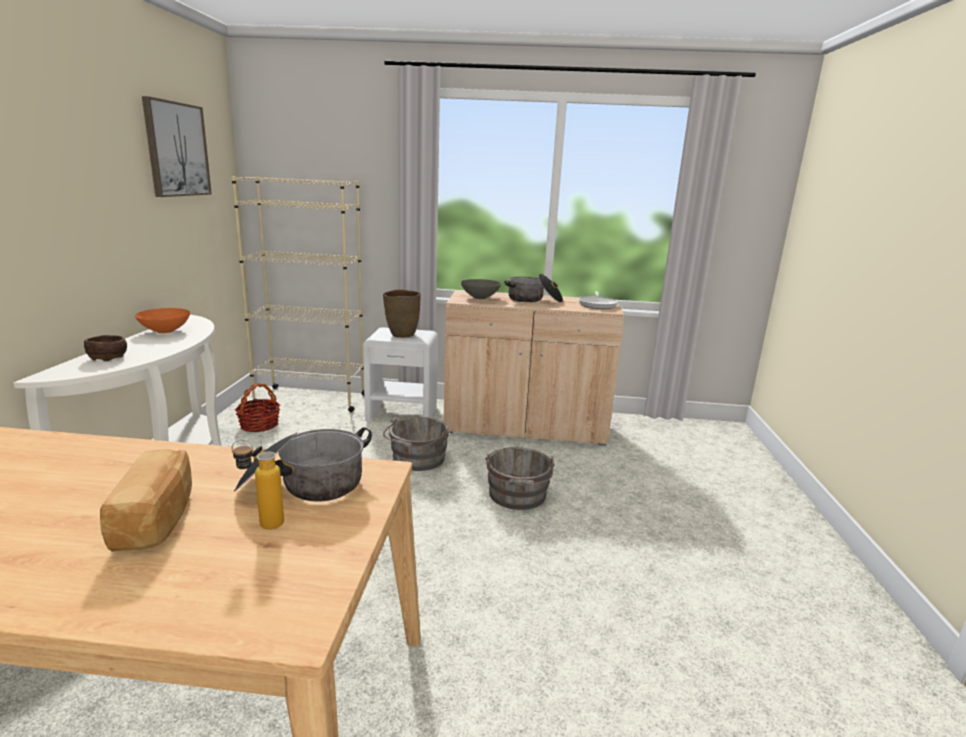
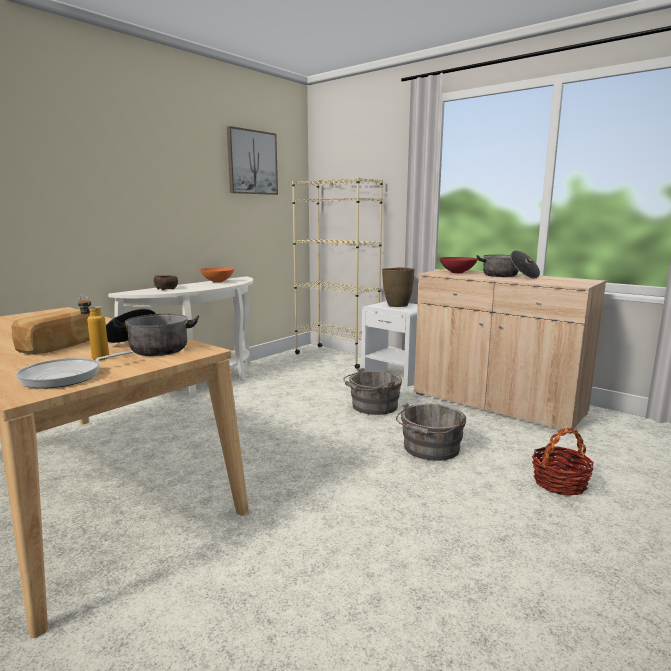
camera: 35 degrees right, 5 degrees down
basket [235,384,280,432] -> basket moved to [532,428,594,496]
grey bowl [461,279,501,299] -> red bowl [439,257,478,273]
frying pan [579,291,618,309] -> frying pan moved to [16,351,133,389]

